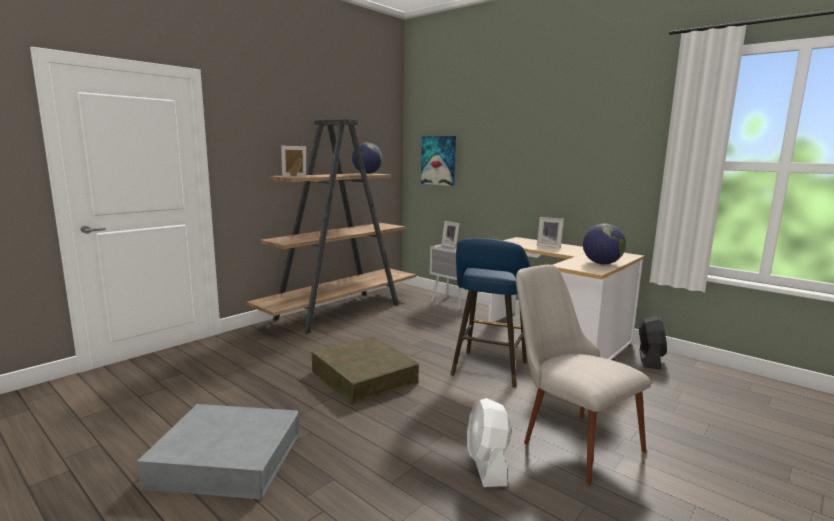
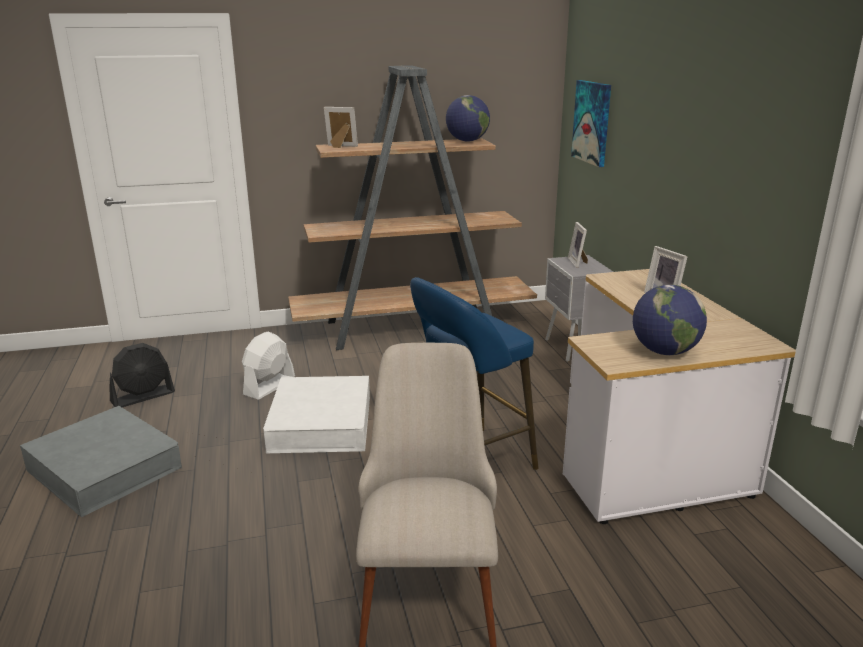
camera: 35 degrees right, 10 degrees up
brown storage box [312,337,419,405] -> white storage box [263,376,370,453]
white fan [467,398,511,487] -> white fan moved to [242,331,295,399]
black fan [639,316,667,370] -> black fan moved to [110,343,175,407]

